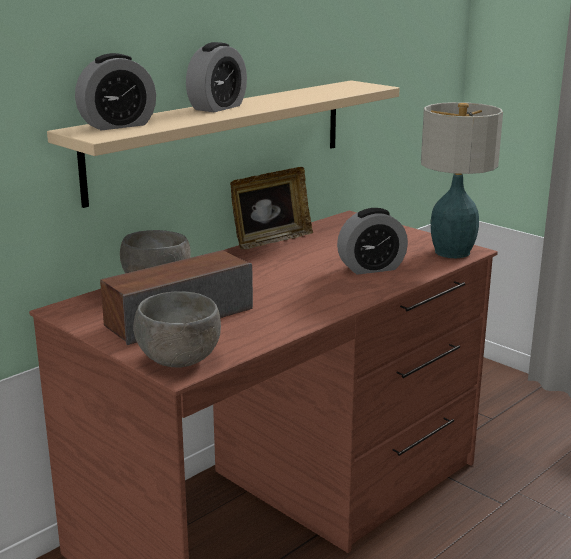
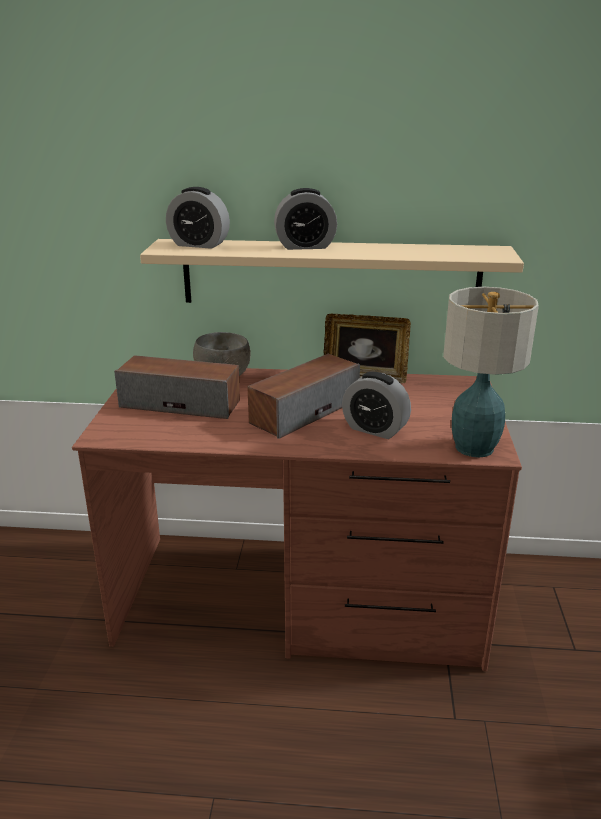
camera: 50 degrees right, 5 degrees up
grey bowl [133,291,221,368] -> none
none -> speaker [248,354,360,439]

